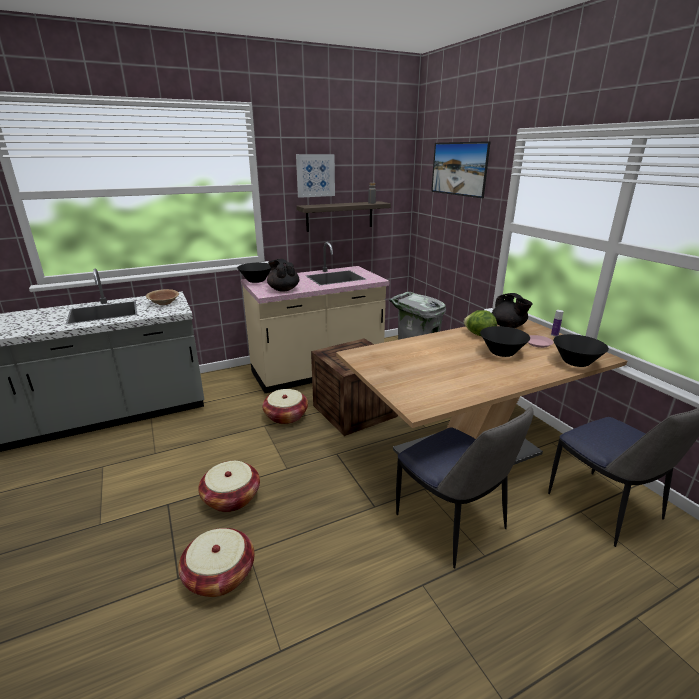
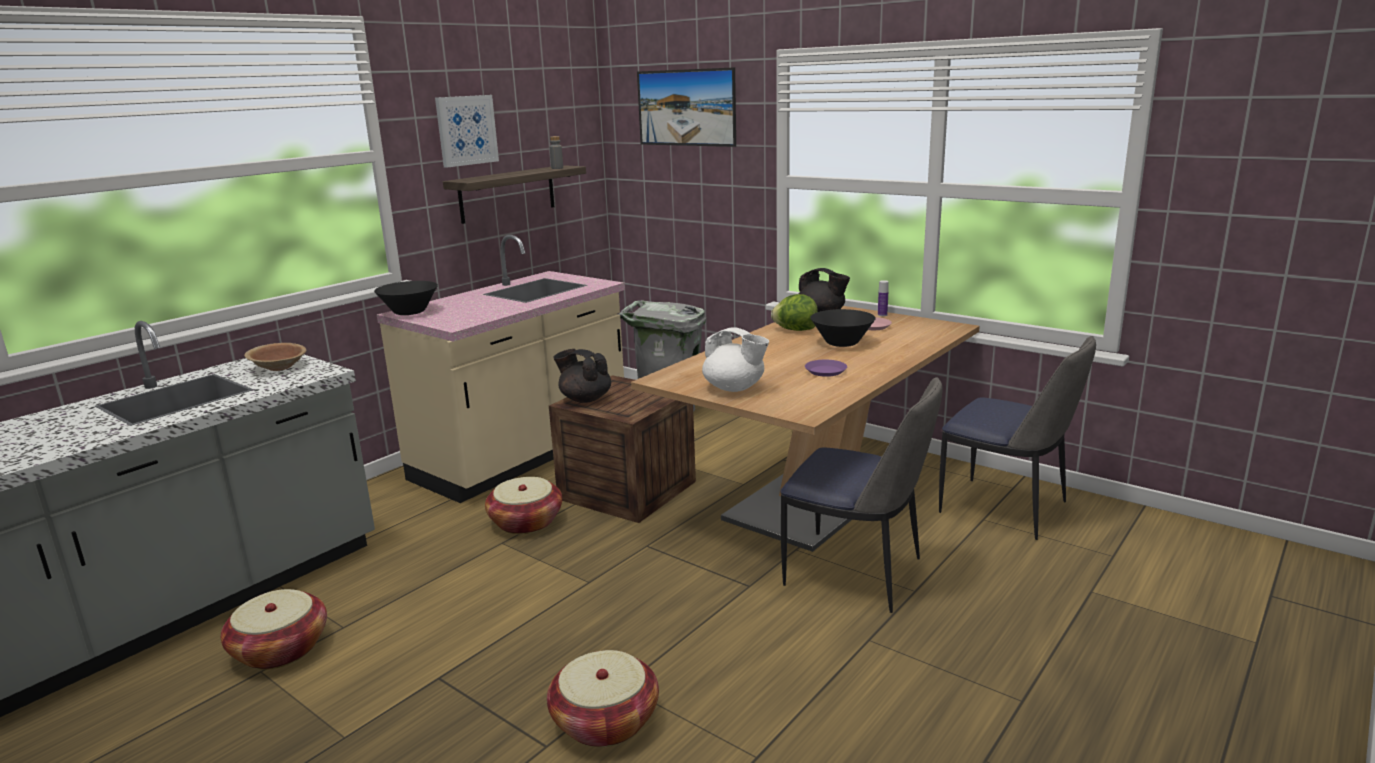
camera: 25 degrees left, 5 degrees down
basket [198,461,260,512] -> basket moved to [221,589,327,670]
black teapot [267,258,300,292] -> black teapot moved to [553,349,611,403]
black bowl [553,334,609,367] -> none
none -> white teapot [702,327,770,392]
none -> purple plate [805,360,847,377]

